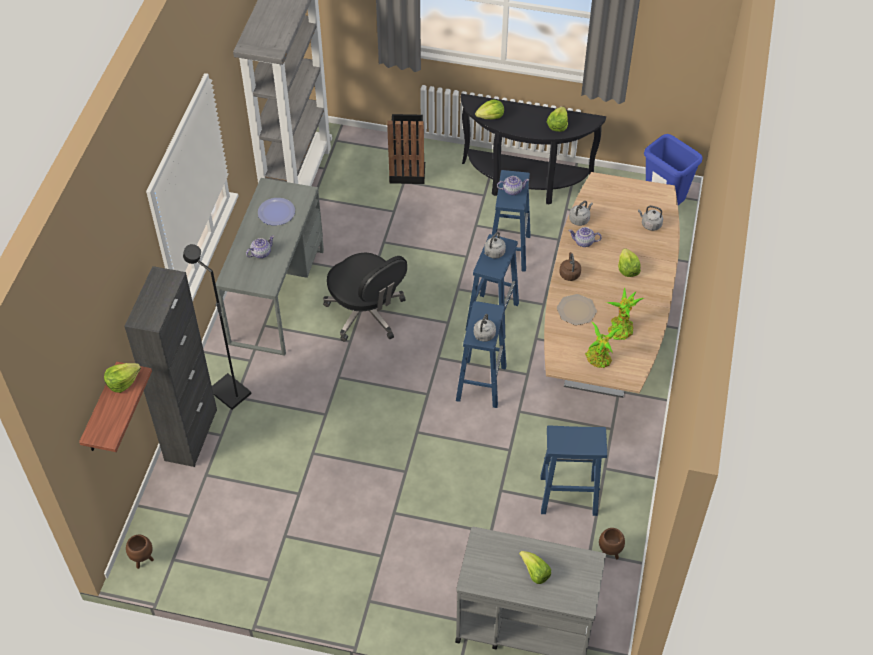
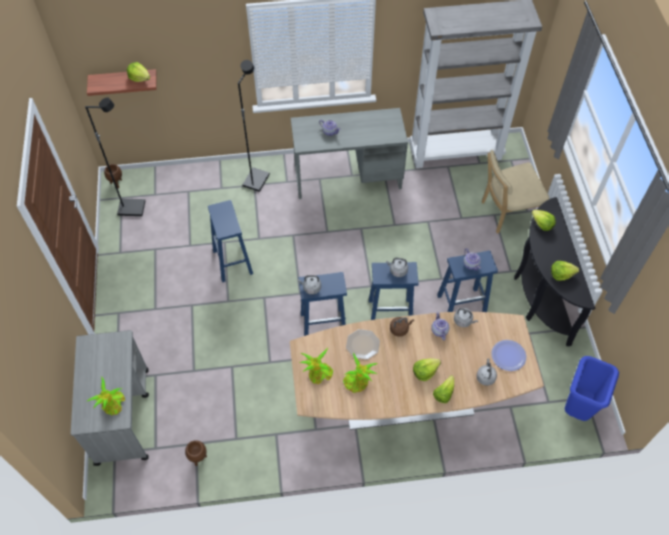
camera: 70 degrees right, 5 degrees up
black cabinet [124,266,217,467] -> none
plate [258,198,295,225] -> plate moved to [491,340,526,371]
black office chair [323,252,407,342] -> none
black trash can [387,114,425,184] -> beige chair [482,150,549,234]
lettuce [519,551,551,584] -> lettuce moved to [433,375,454,403]
blue stool [540,425,607,516] -> blue stool moved to [208,200,253,282]
none -> black floor lamp [85,98,145,216]
none -> potted plant [86,376,125,415]

